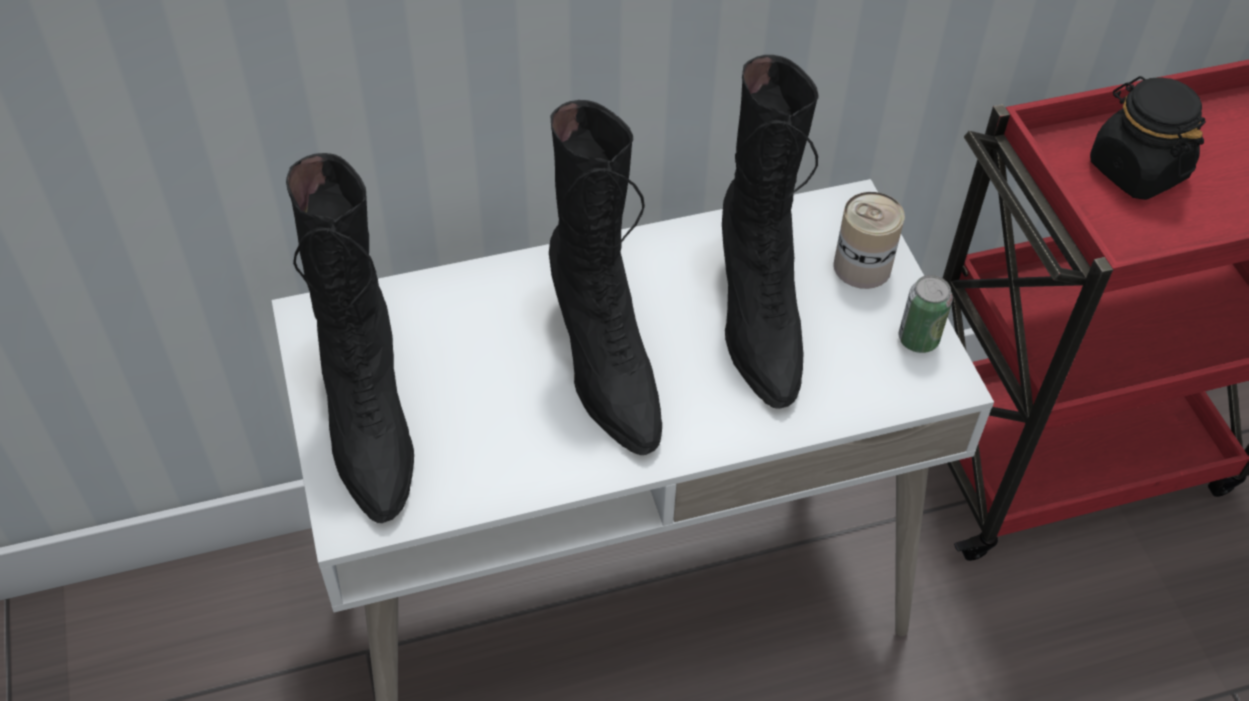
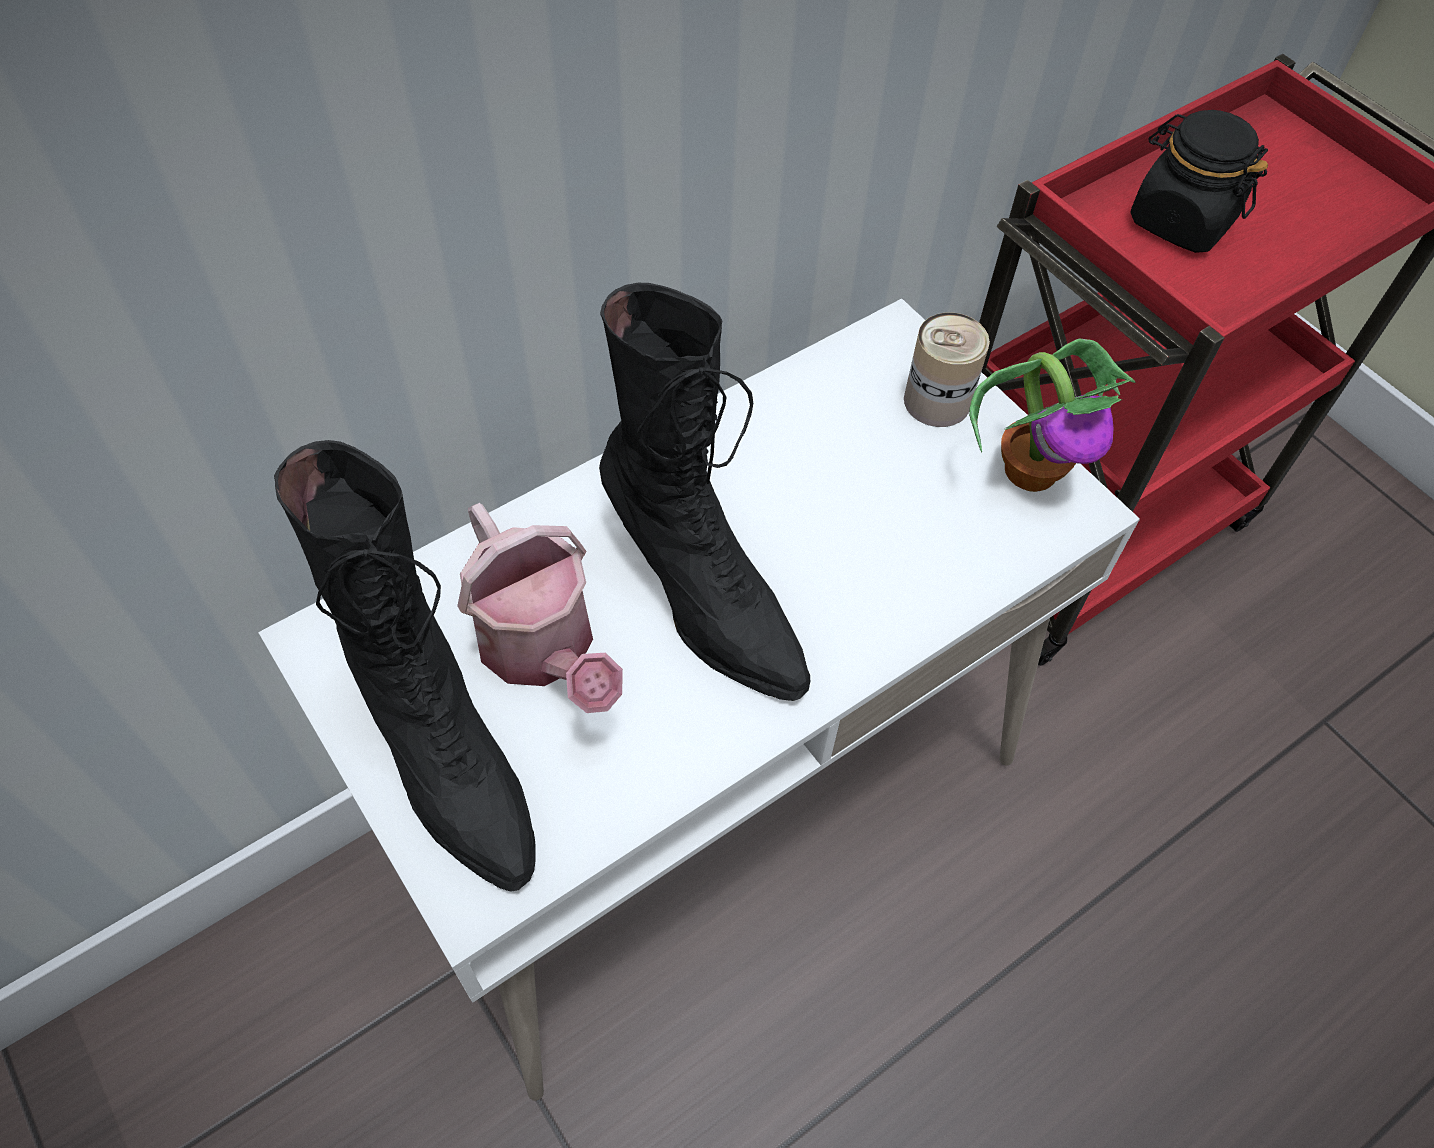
camera: 20 degrees left, 5 degrees up
black boot [722,55,819,409] -> none
can [899,275,953,353] -> potted plant [969,338,1136,492]
none -> watering can [457,503,623,713]

